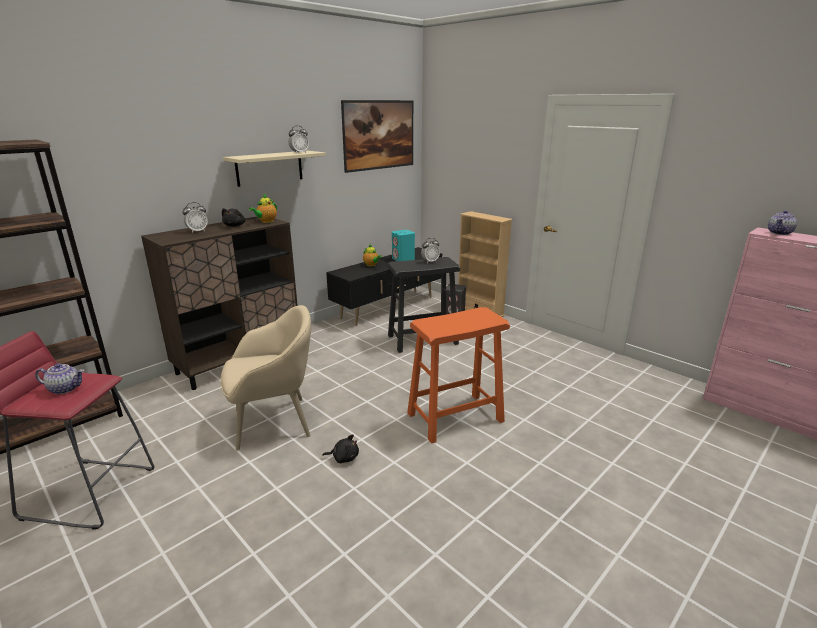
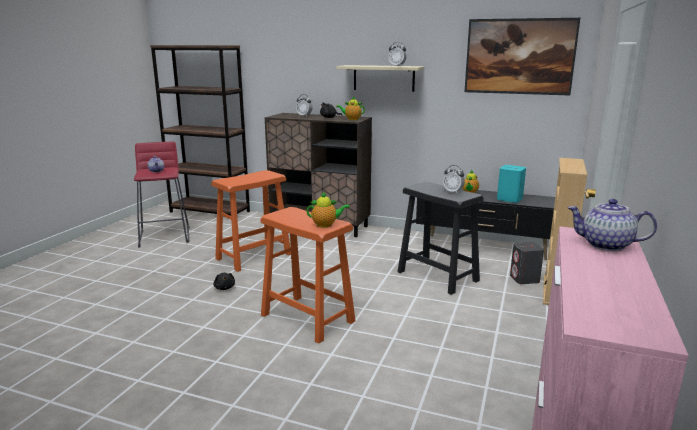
camera: 65 degrees right, 5 degrees down
beige armchair [220,305,311,450] -> orange stool [211,170,291,272]
none -> teapot [306,192,350,228]

